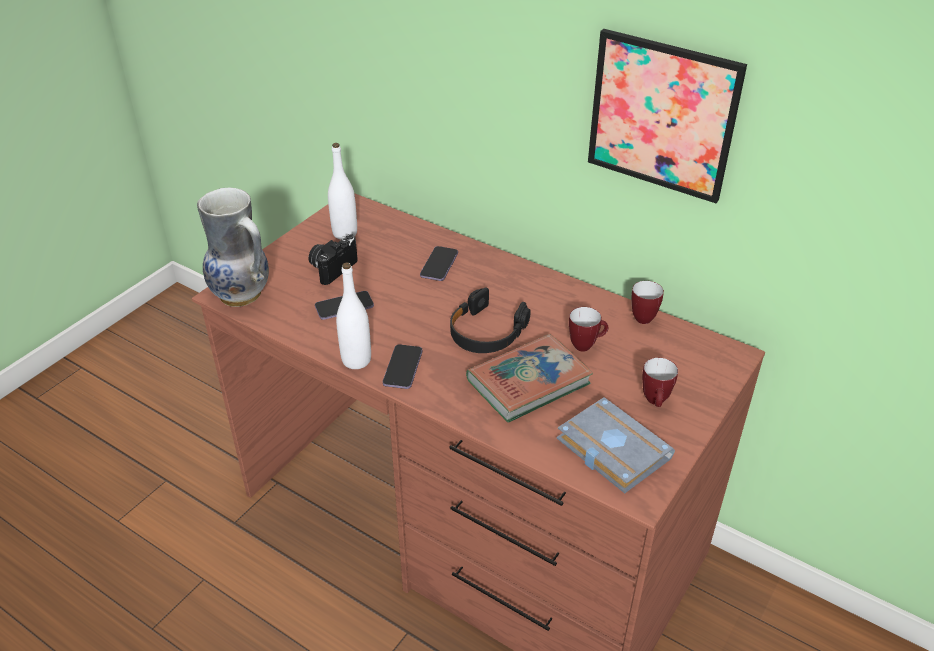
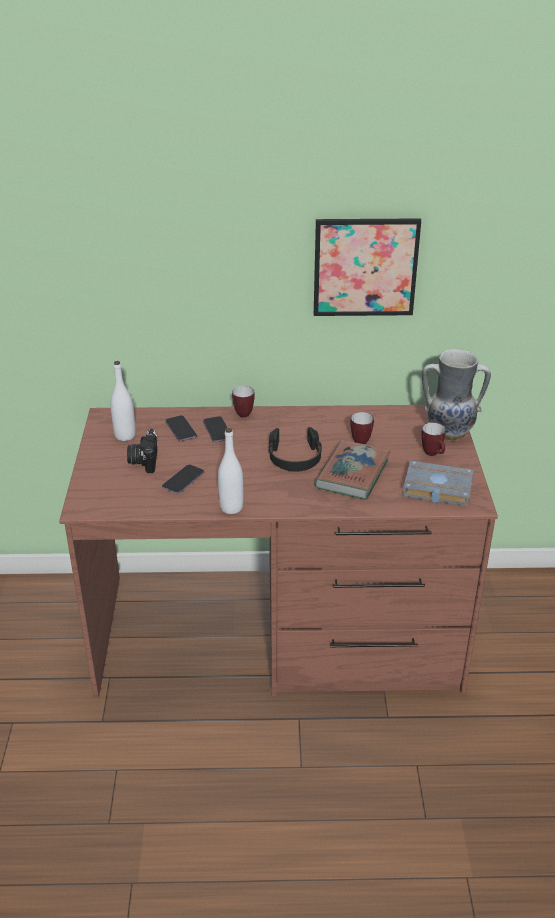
camera: 35 degrees left, 5 degrees down
vase [197,187,269,307] -> vase moved to [422,349,491,441]
phone [383,344,422,389] -> phone moved to [165,415,197,441]
mug [631,281,664,324] -> mug moved to [232,386,255,418]

